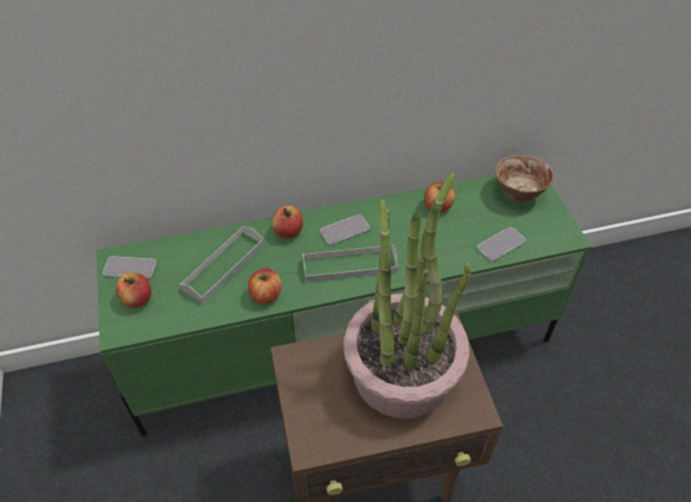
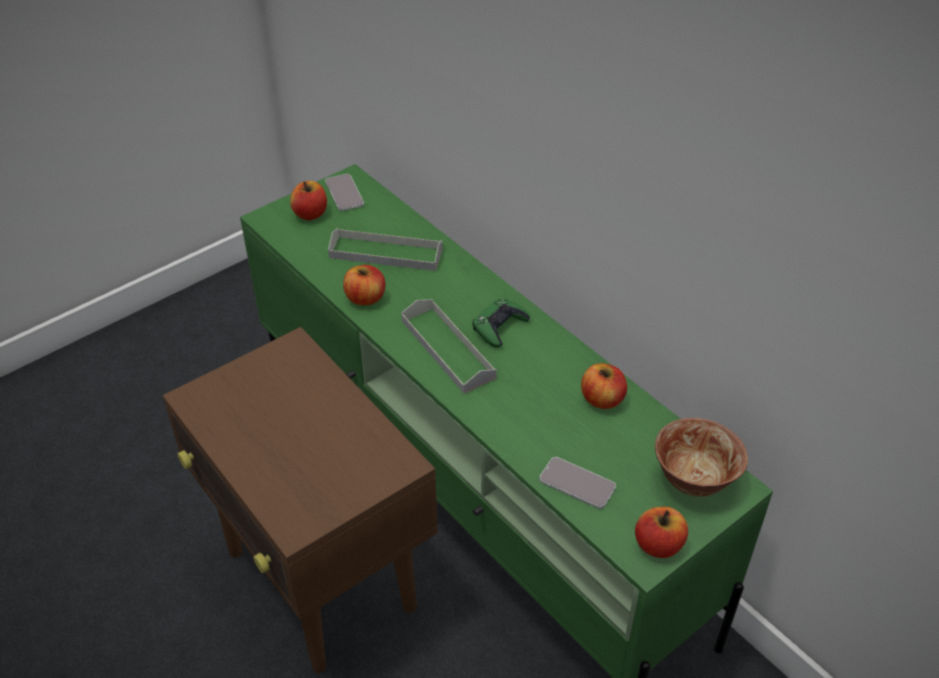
camera: 65 degrees right, 5 degrees down
apple [272,206,303,239] -> apple moved to [635,507,688,558]
phone [320,215,370,245] -> green game controller [472,299,530,348]
potted plant [344,173,471,419] -> none

